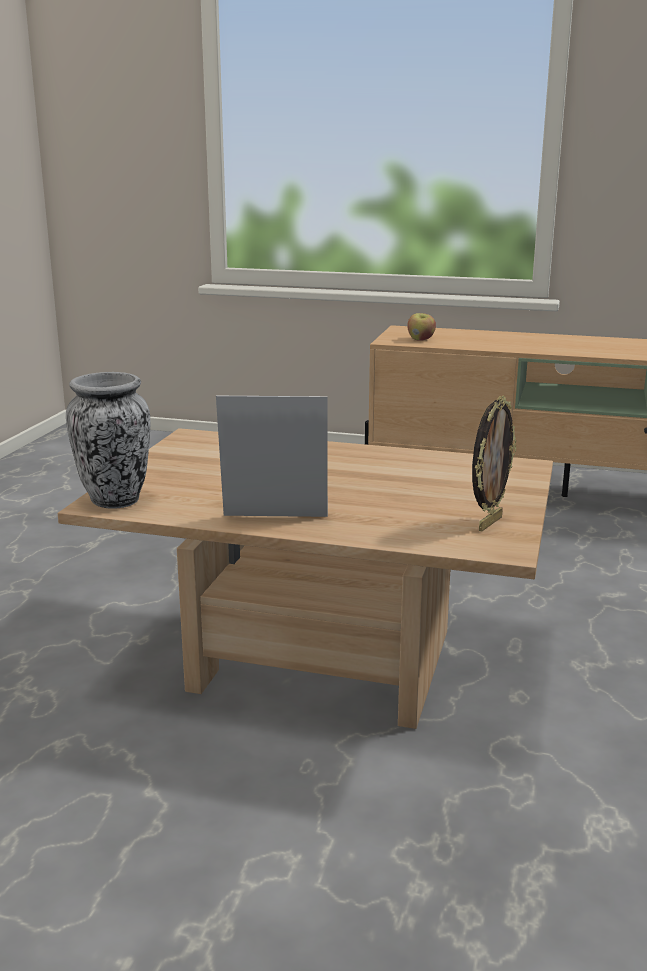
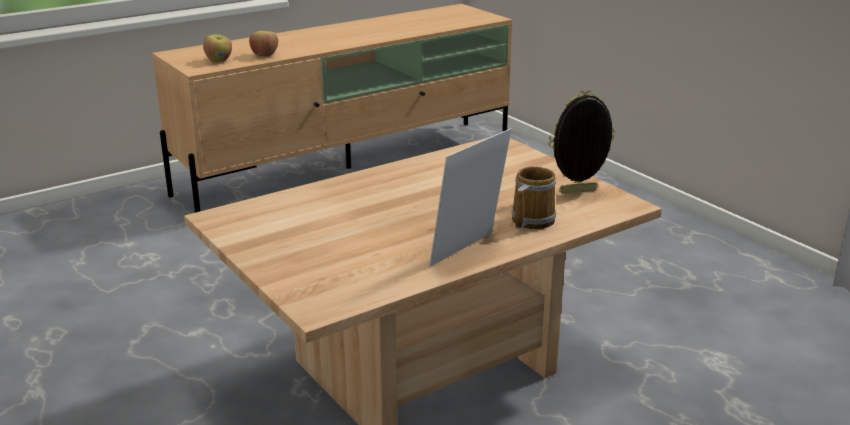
camera: 50 degrees left, 5 degrees up
vase [66,372,150,509] -> none
picture frame [472,396,516,531] -> picture frame turned 90 degrees counterclockwise [548,90,615,194]
none -> apple [249,31,278,56]
none -> mug [512,166,557,229]

